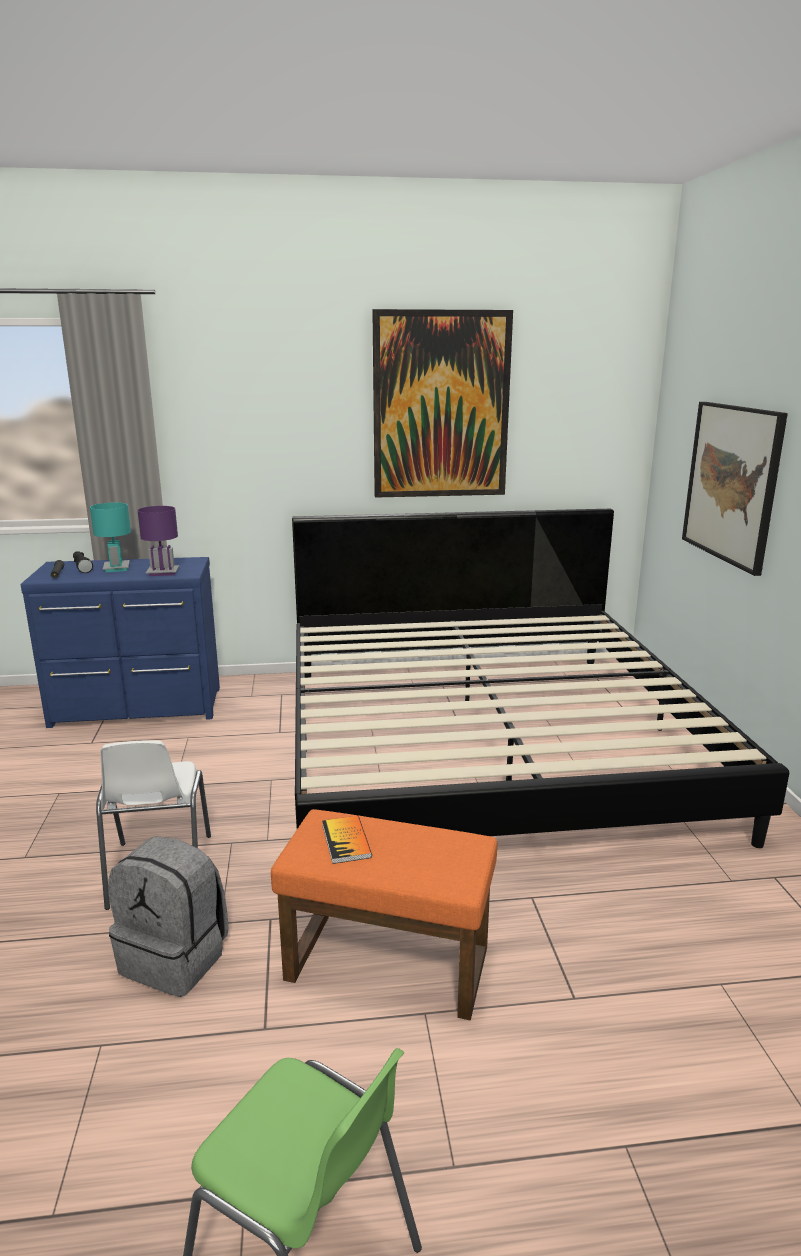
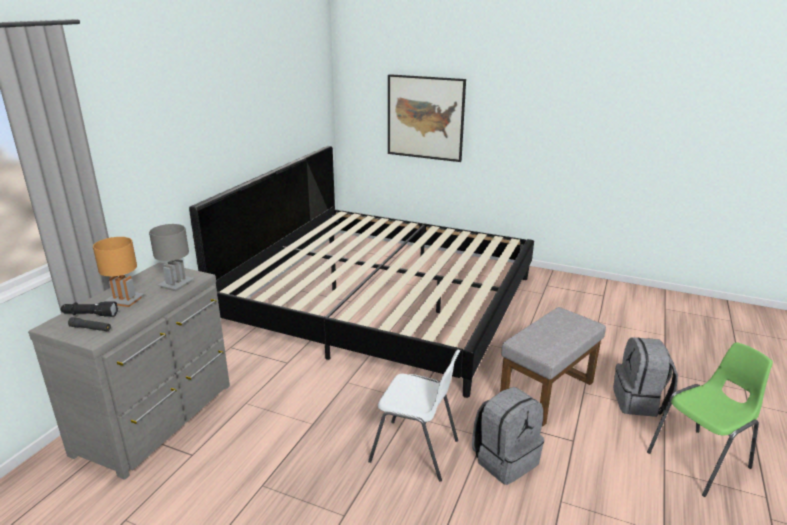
camera: 60 degrees left, 5 degrees up
blue dresser [21,557,220,728] -> grey dresser [28,262,230,480]
turquoise table lamp [90,503,131,572] -> brown table lamp [93,237,144,307]
purple table lamp [138,506,179,576] -> grey table lamp [149,224,194,291]
orange ottoman [271,809,497,1021] -> grey ottoman [500,307,606,427]
book [322,816,372,864] -> none
picture [372,309,513,498] -> none
none -> grey backpack [613,337,678,417]

